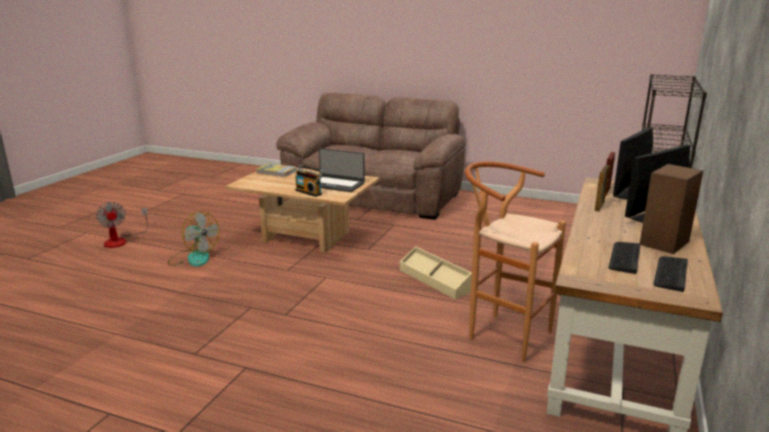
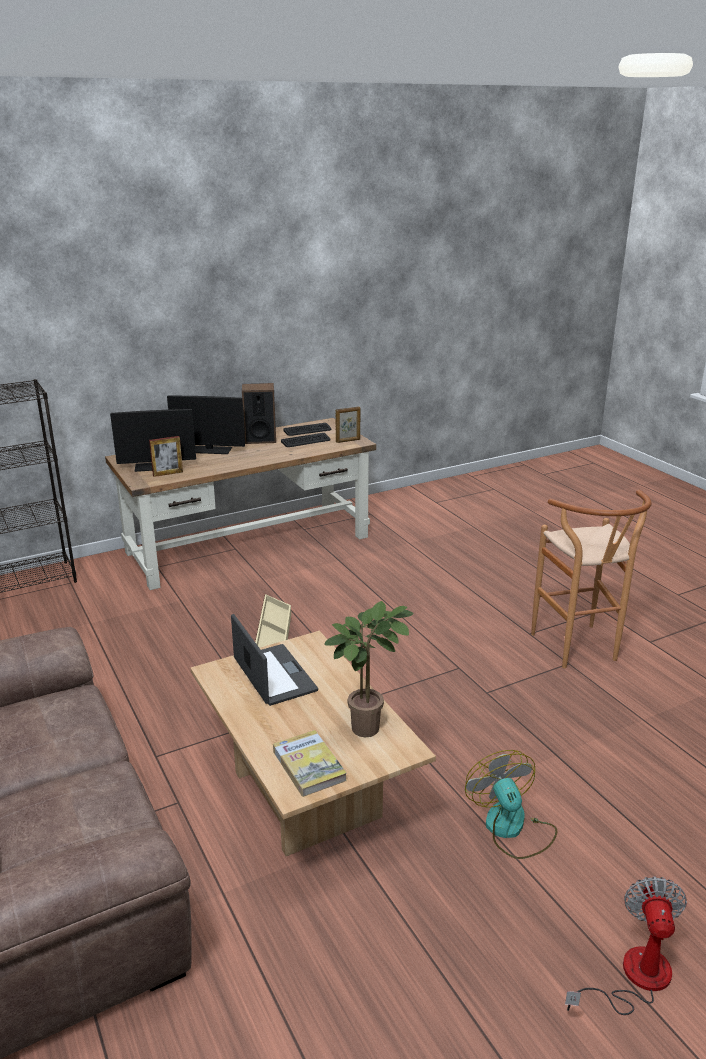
camera: 140 degrees left, 5 degrees up
radio [295,165,324,197] -> none
brown stool [465,161,566,362] -> brown stool moved to [531,490,652,668]
picture frame [595,165,610,211] -> picture frame moved to [336,407,360,443]
none -> potted plant [324,601,414,737]

